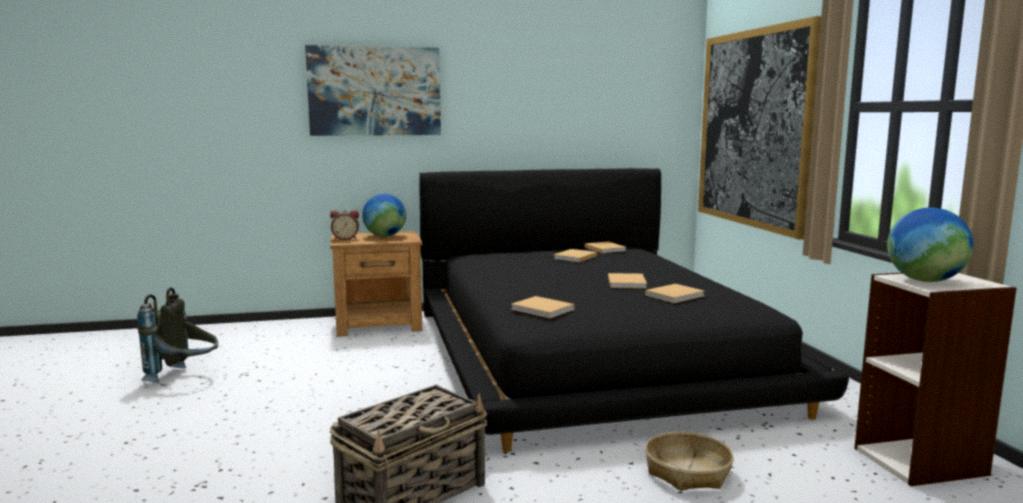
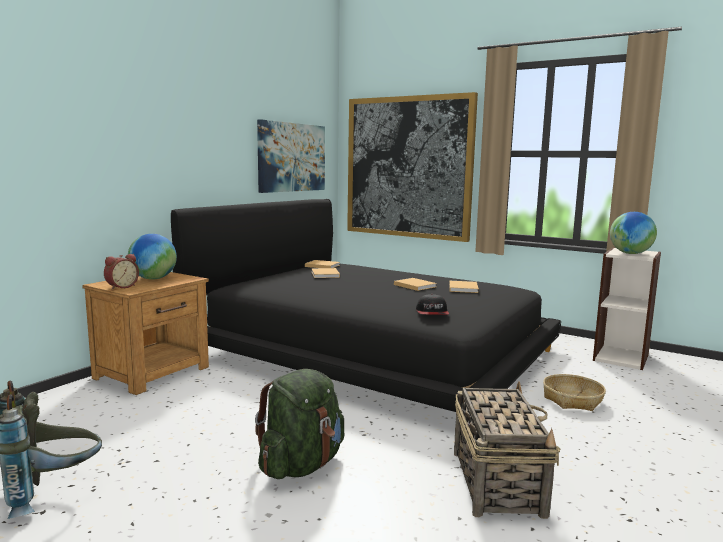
camera: 45 degrees left, 0 degrees up
picture [305,45,441,136] -> picture moved to [257,119,325,193]
beige book [511,296,574,318] -> cap [416,294,449,315]
none -> green backpack [255,369,344,479]

